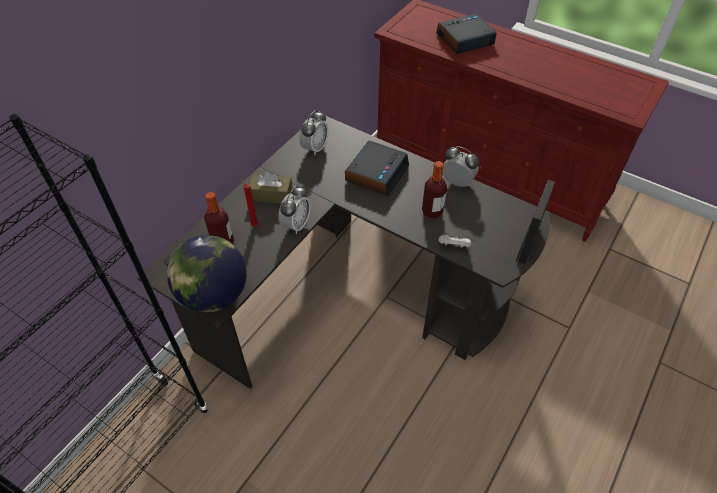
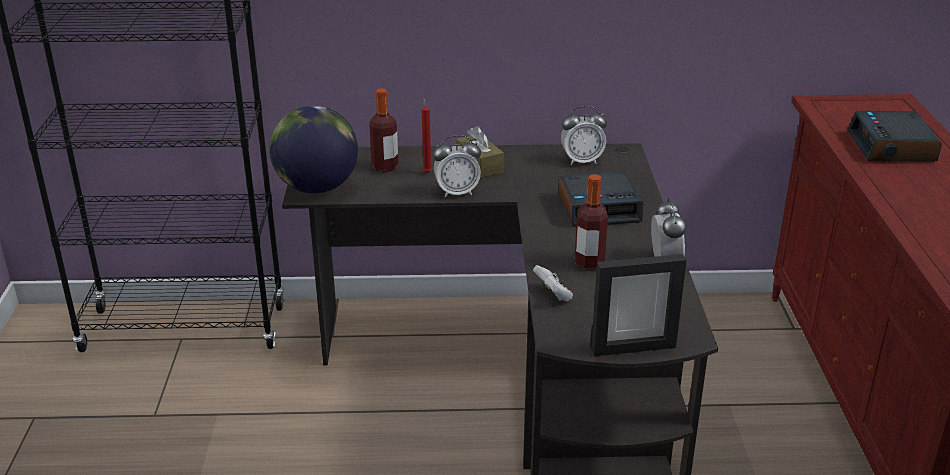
camera: 55 degrees right, 20 degrees down
alarm clock [436,13,497,54] -> alarm clock turned 120 degrees counterclockwise [847,111,942,162]

